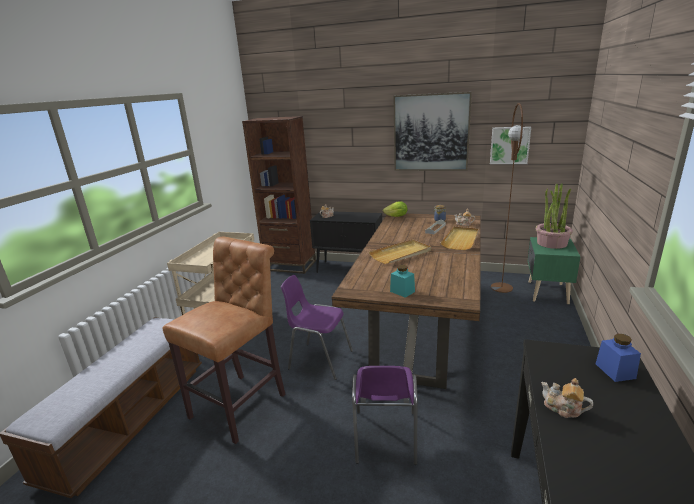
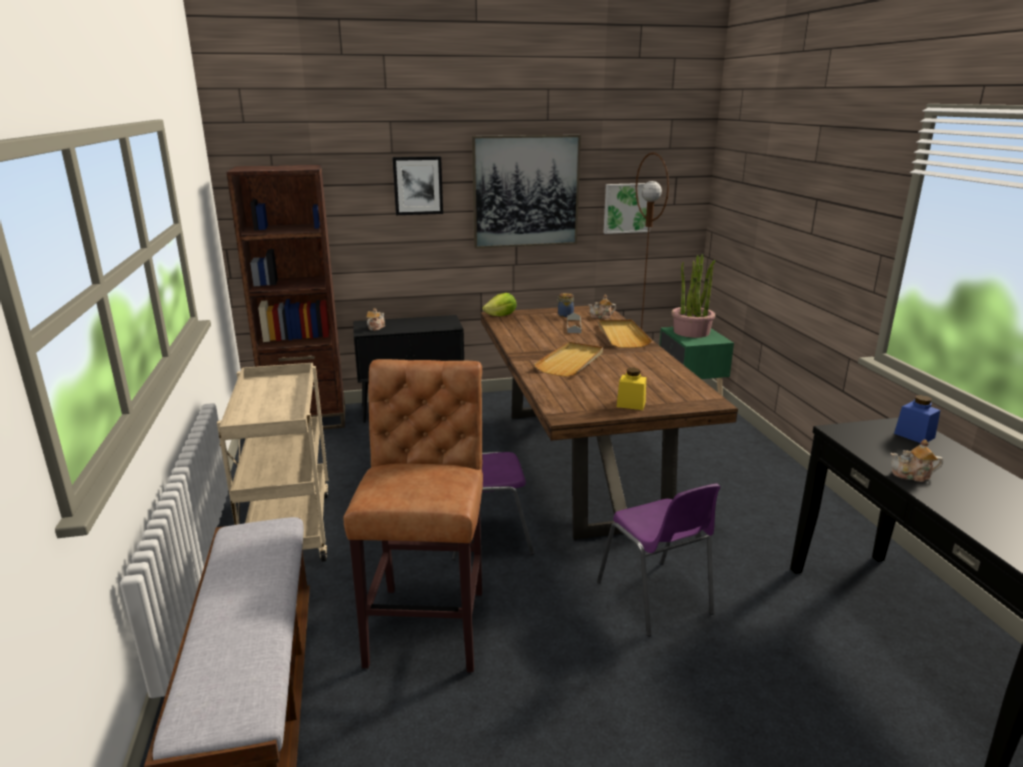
camera: 30 degrees left, 0 degrees up
turquoise jar [390,265,415,298] -> yellow jar [617,368,646,410]
none -> picture [392,156,443,215]

